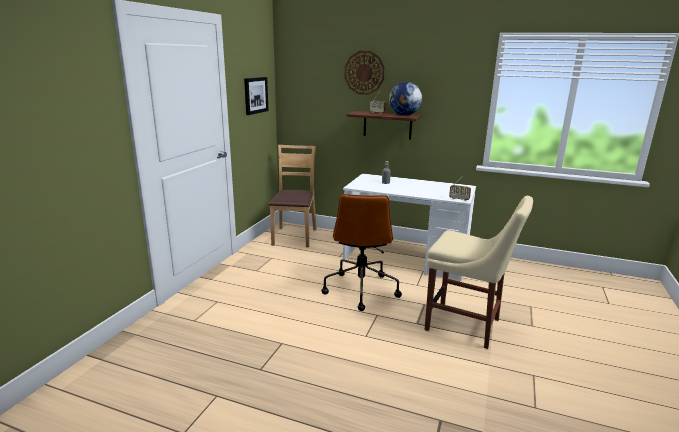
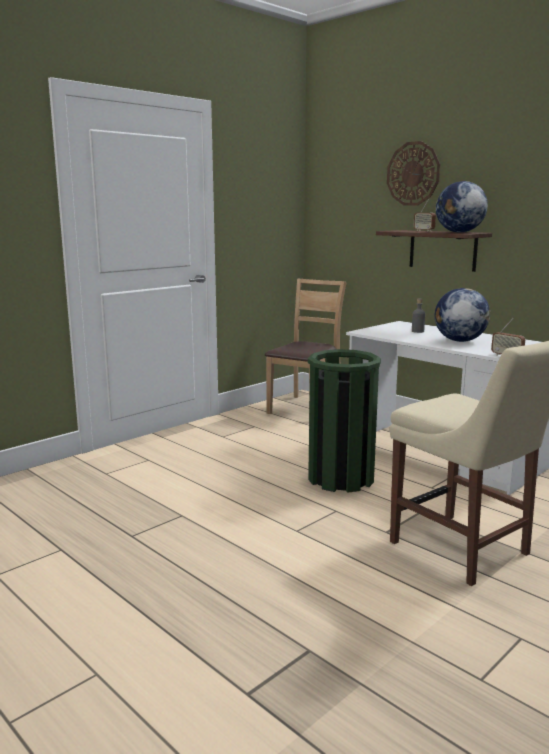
camera: 25 degrees right, 5 degrees down
picture [244,77,269,115] -> none
brown office chair [321,194,402,311] -> green trash can [308,349,381,493]
none -> globe [435,288,490,342]

